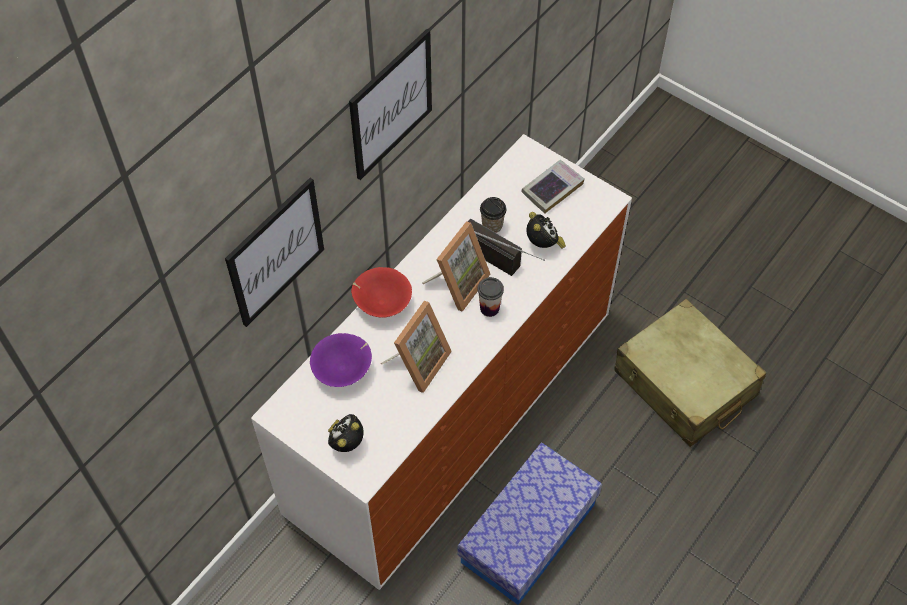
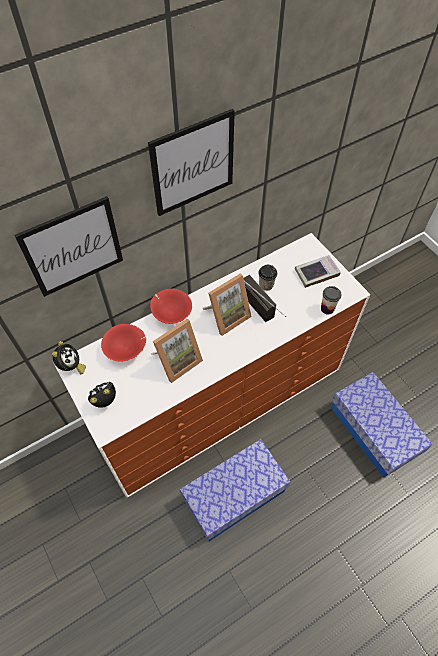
camera: 20 degrees right, 0 degrees up
purple bowl [310,333,372,387] -> red bowl [101,324,146,362]
cup [478,277,504,317] -> cup moved to [321,286,342,315]
alarm clock [526,212,566,249] -> alarm clock moved to [52,341,86,375]
beige suitcase [614,299,766,447] -> storage box [331,372,433,478]

